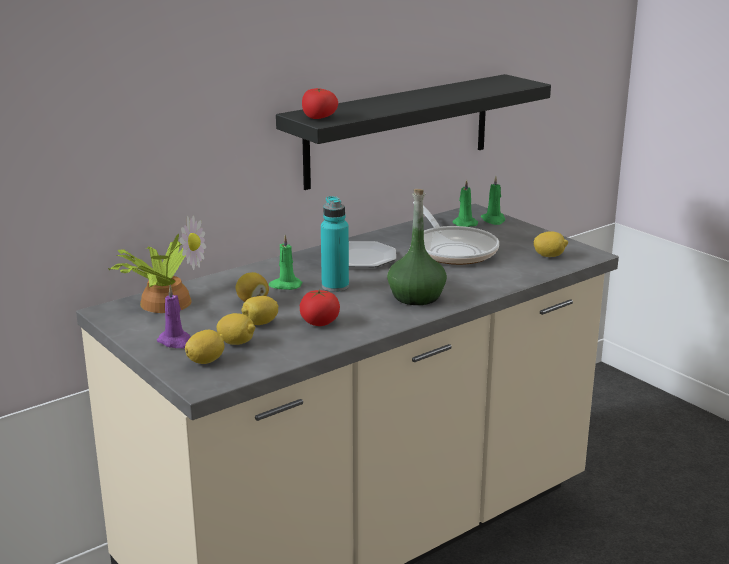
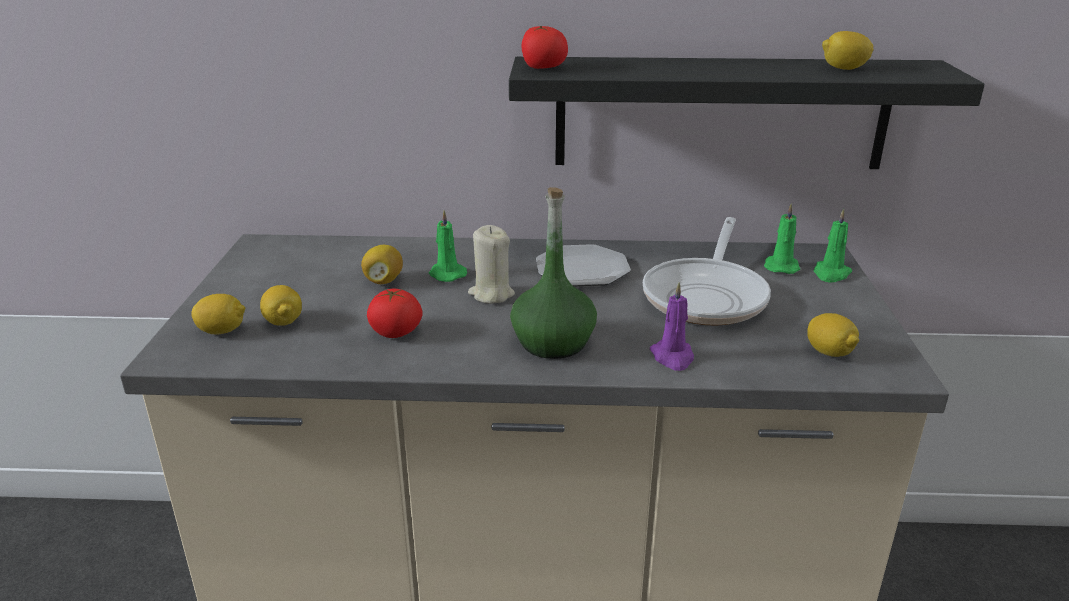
camera: 40 degrees right, 5 degrees up
potted plant [108,215,206,313] -> none
purple candle [157,285,191,348] -> purple candle moved to [650,282,694,371]
lemon [241,296,278,325] -> lemon moved to [822,31,874,70]
turquoise bottle [321,196,349,292] -> beige candle [468,225,515,304]

